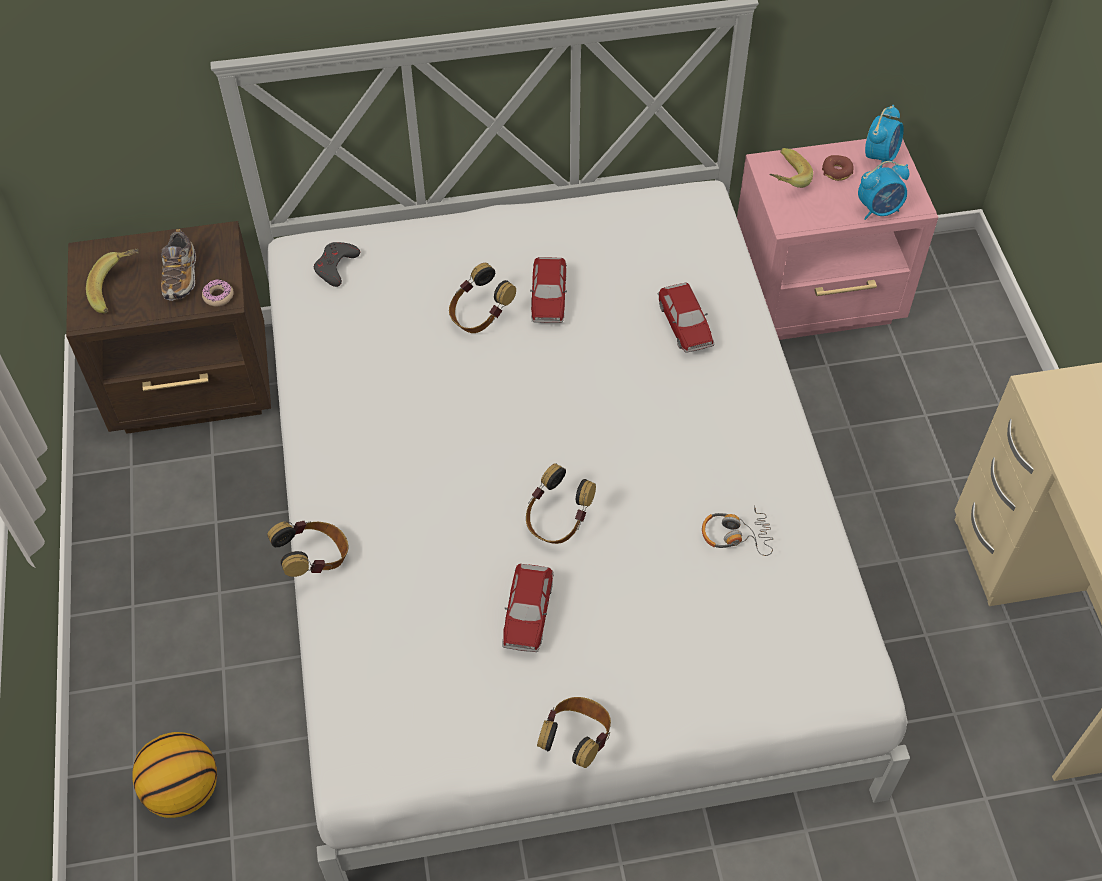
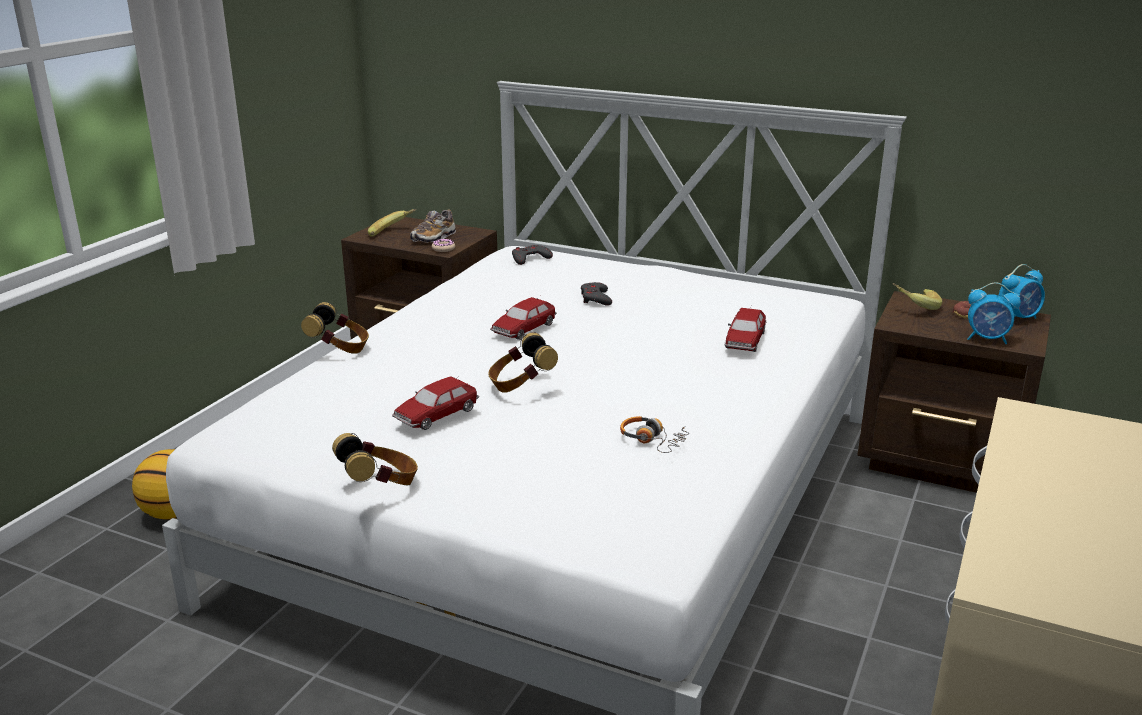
camera: 35 degrees right, 30 degrees down
headphones [449,263,516,333] -> grey game controller [581,282,612,306]
toy car [530,257,567,323] -> toy car moved to [490,297,557,340]
pink nightstand [737,139,938,340] -> brown nightstand [858,291,1051,493]

